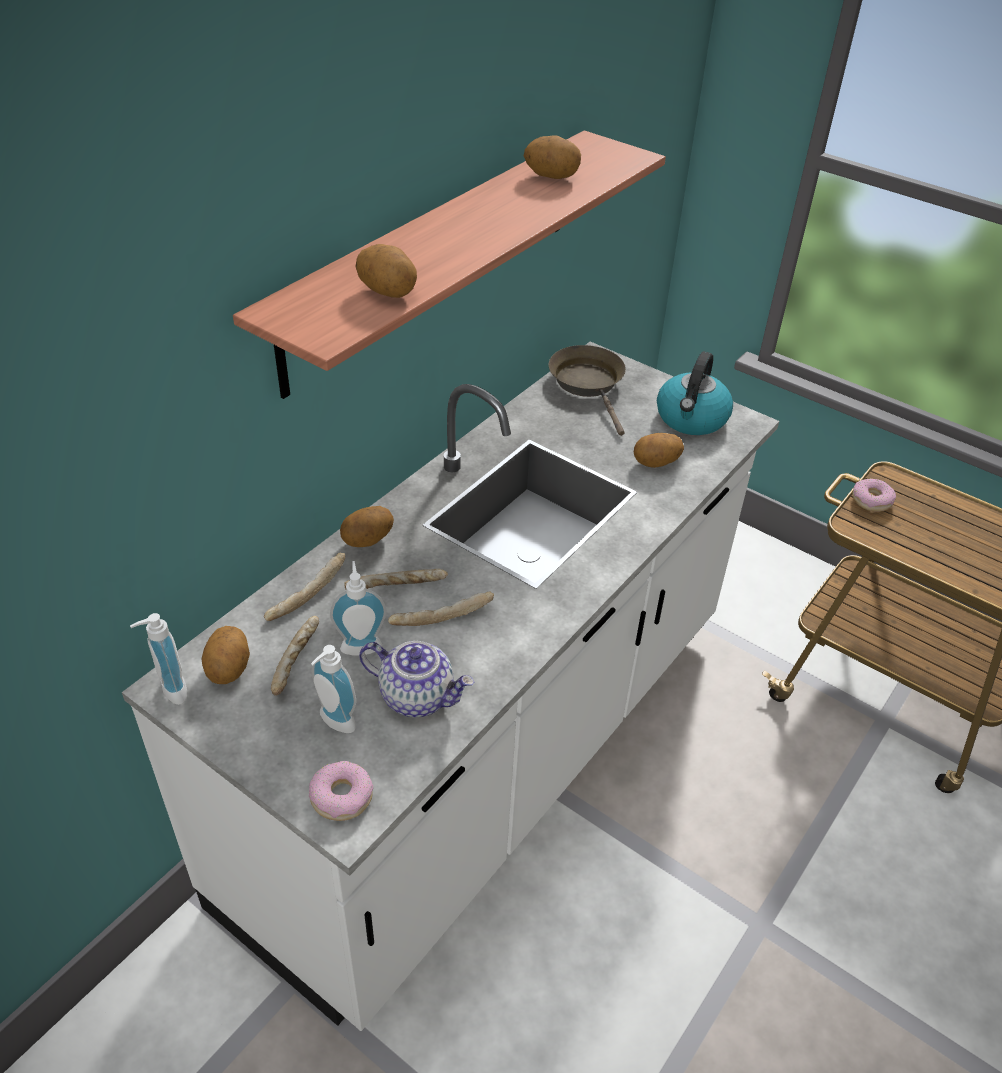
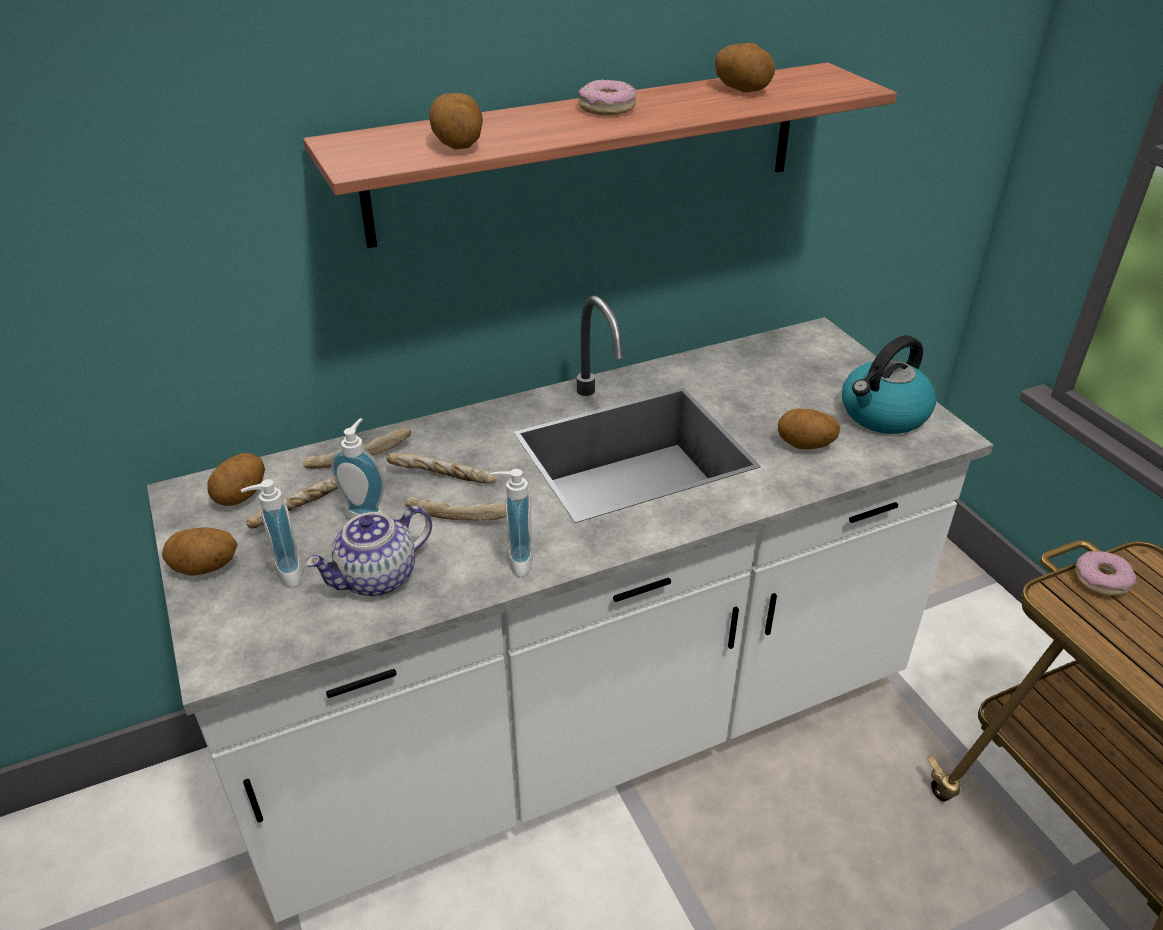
camera: 30 degrees right, 5 degrees down
soap dispenser [130,613,187,705] -> soap dispenser moved to [491,469,533,577]
donut [309,761,373,821] -> donut moved to [578,80,636,115]
potato [340,506,394,547] -> potato moved to [162,527,238,576]
teapot [359,641,474,717] -> teapot turned 90 degrees clockwise [305,506,432,596]
brown frying pan [549,345,626,436] -> none

